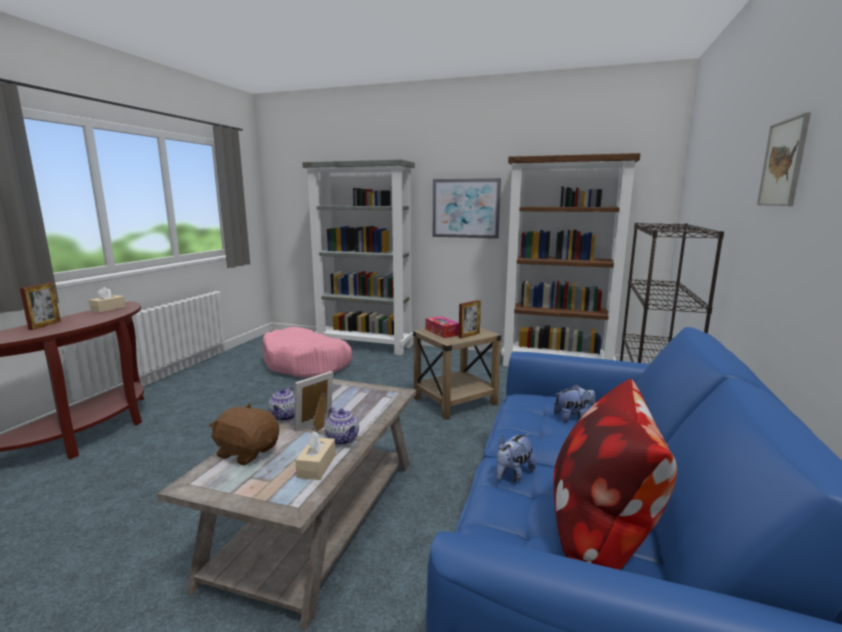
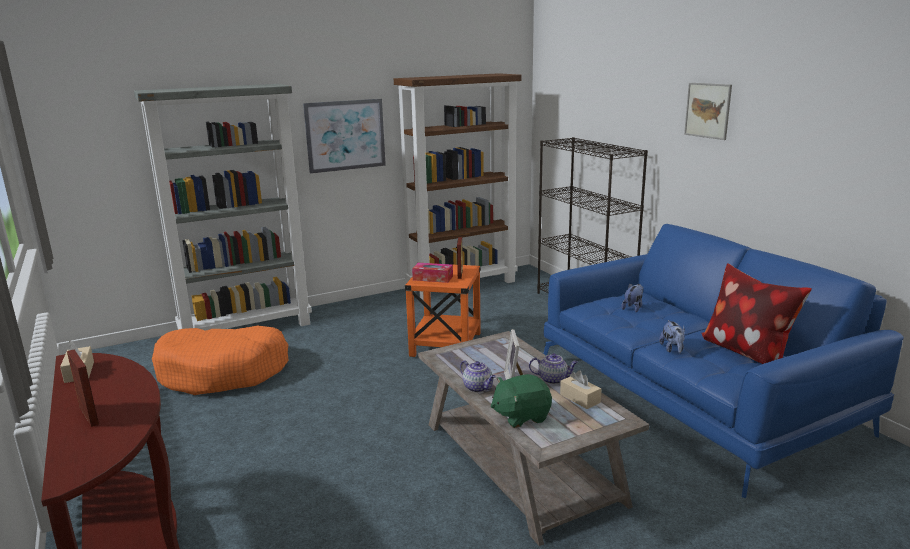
camera: 45 degrees left, 5 degrees up
brown plush toy [209,404,279,465] -> green plush toy [491,374,552,428]
pink dog bed [262,327,352,378] -> orange dog bed [152,325,289,395]
beige side table [413,328,501,420] -> orange side table [405,264,481,357]

